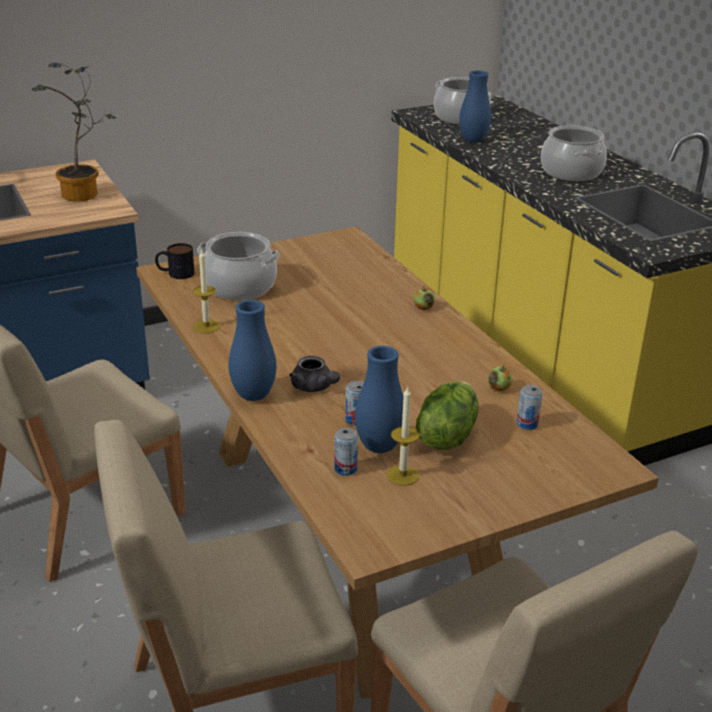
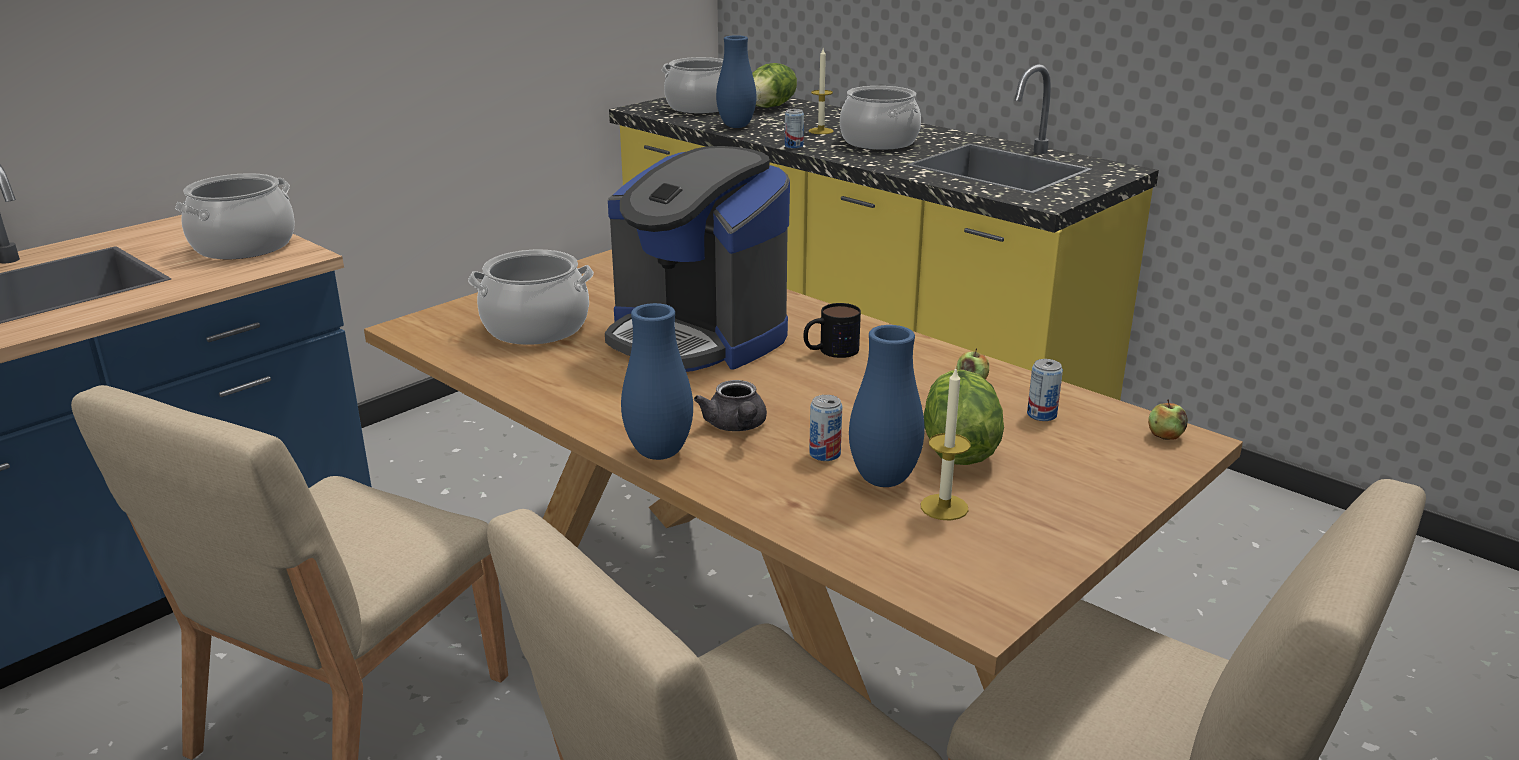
camera: 20 degrees left, 5 degrees down
potted plant [32,63,116,202] -> cooking pot [175,173,295,259]
mug [155,243,194,279] -> mug moved to [804,303,861,358]
candle [193,249,220,333] -> candle moved to [809,49,834,134]
grey teapot [289,356,340,392] -> grey teapot turned 45 degrees clockwise [694,380,767,431]
can [334,428,358,476] -> can moved to [785,109,804,149]
apple [413,286,435,310] -> apple moved to [1148,399,1188,440]
none -> coffee machine [605,146,790,372]
none -> lettuce [752,63,797,108]

